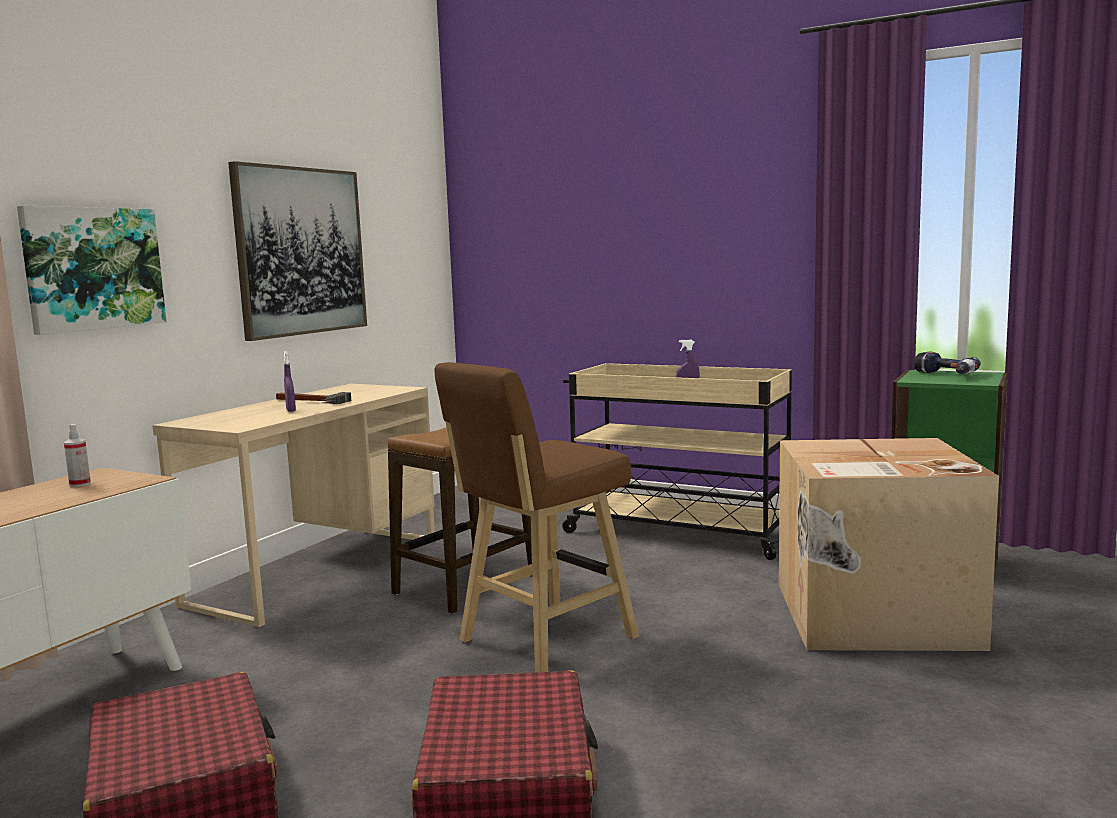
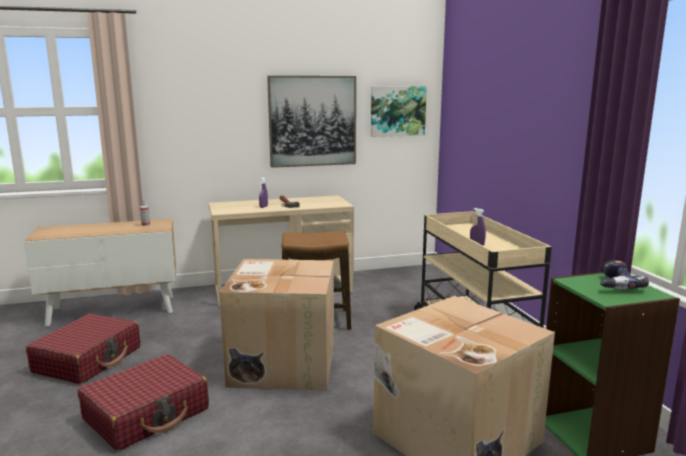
camera: 45 degrees right, 5 degrees up
picture [17,206,166,335] -> picture moved to [371,86,427,137]
brown stool [435,362,639,673] -> cardboard box [220,259,334,391]

